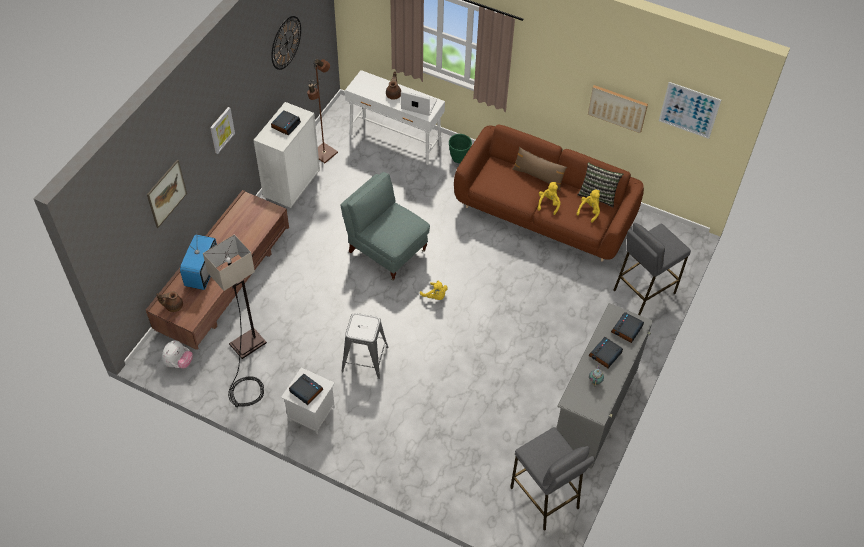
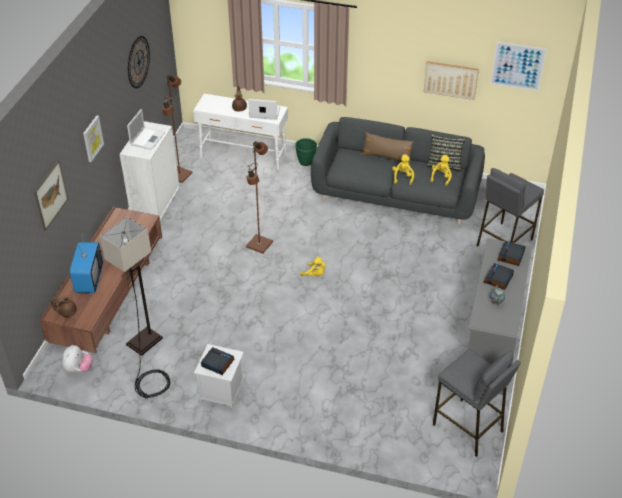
camera: 10 degrees left, 10 degrees down
alarm clock [271,110,301,136] -> laptop [127,109,165,150]
grey armchair [341,172,430,281] -> brown floor lamp [246,141,273,254]
grey stool [341,313,388,379] -> none
brown sofa [454,125,644,261] -> grey sofa [311,117,485,224]

